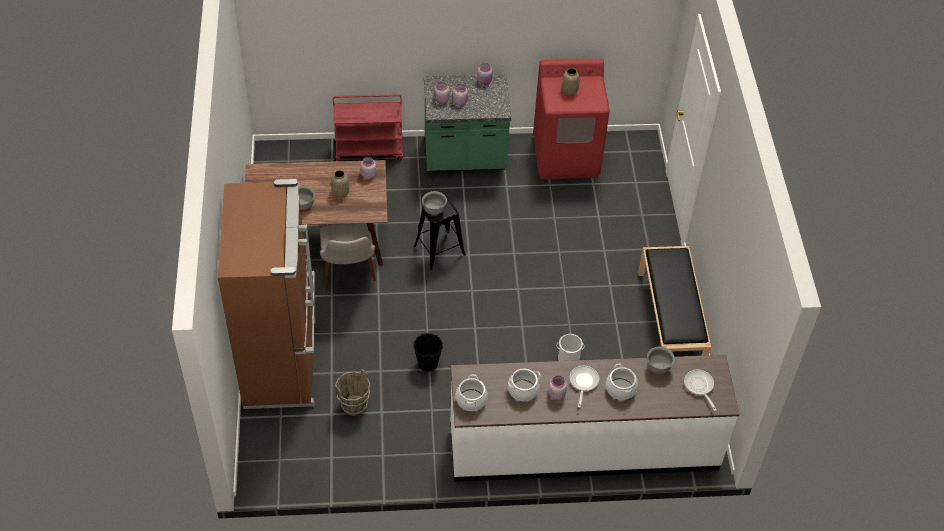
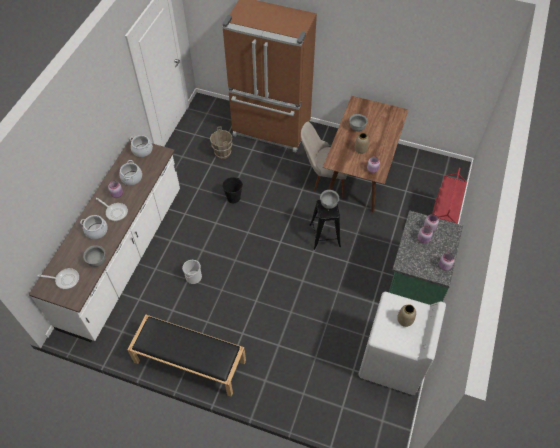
camera: 115 degrees right, 5 degrees up
red washing machine [533,59,610,179] -> white washing machine [359,292,446,395]

